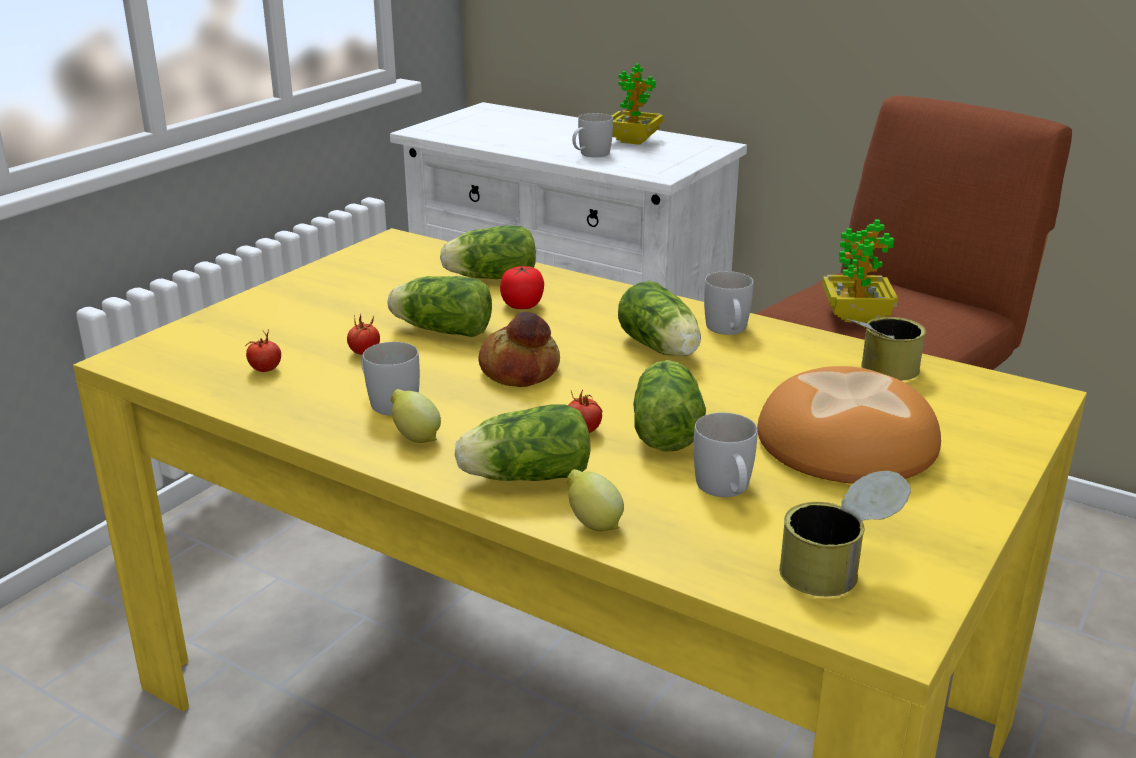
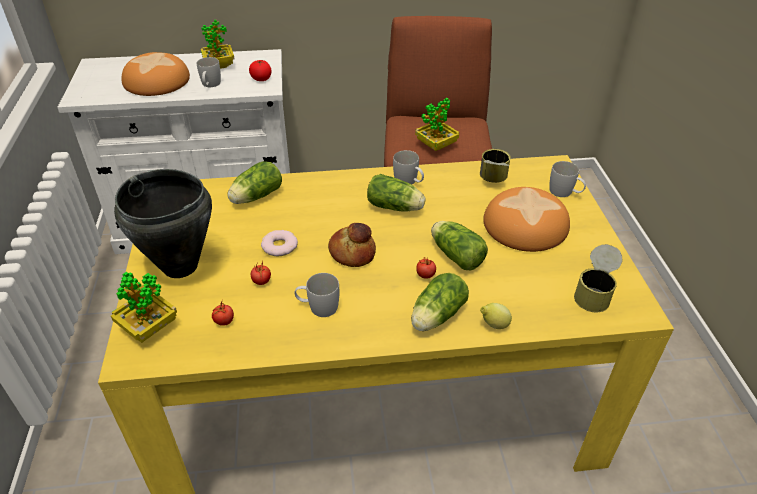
camera: 40 degrees left, 15 degrees up
lettuce [388,276,492,337] -> donut [261,230,298,256]
lemon [391,389,441,443] -> none
tomato [500,266,544,309] -> tomato moved to [249,60,271,81]
white mug [693,413,758,497] -> white mug moved to [549,161,586,197]
none -> potted plant [111,272,177,343]
none -> black cooking pot [114,169,212,278]
none -> bread [122,52,190,96]

